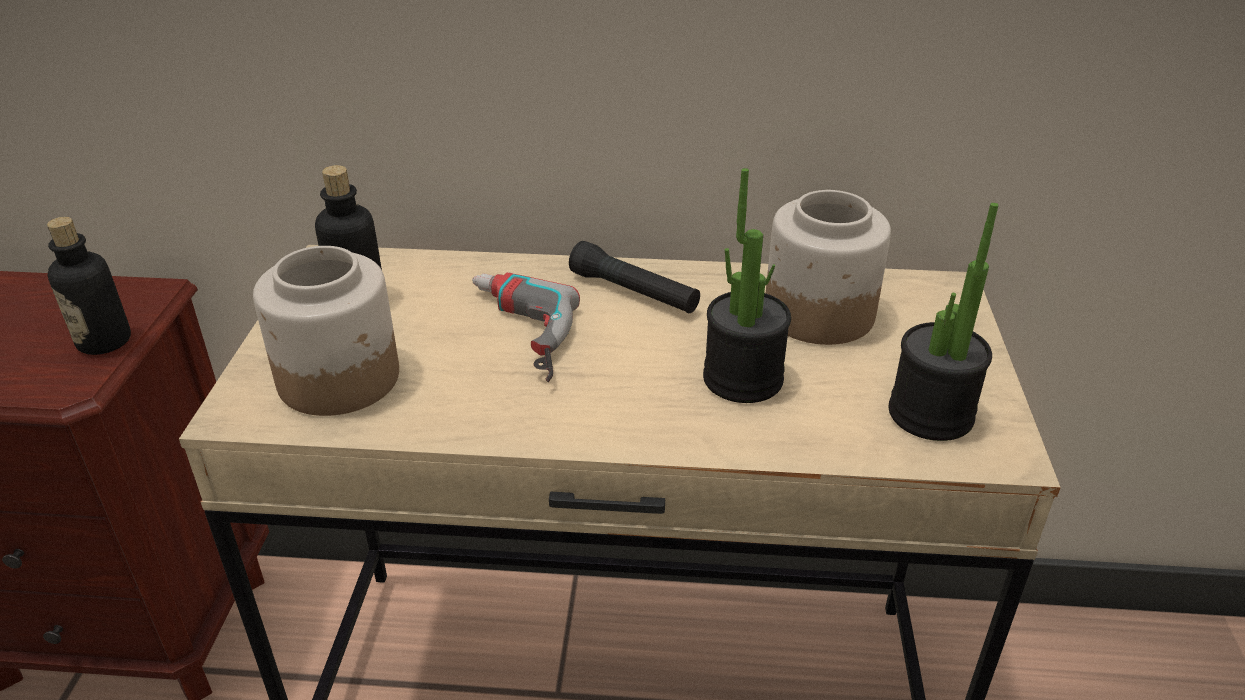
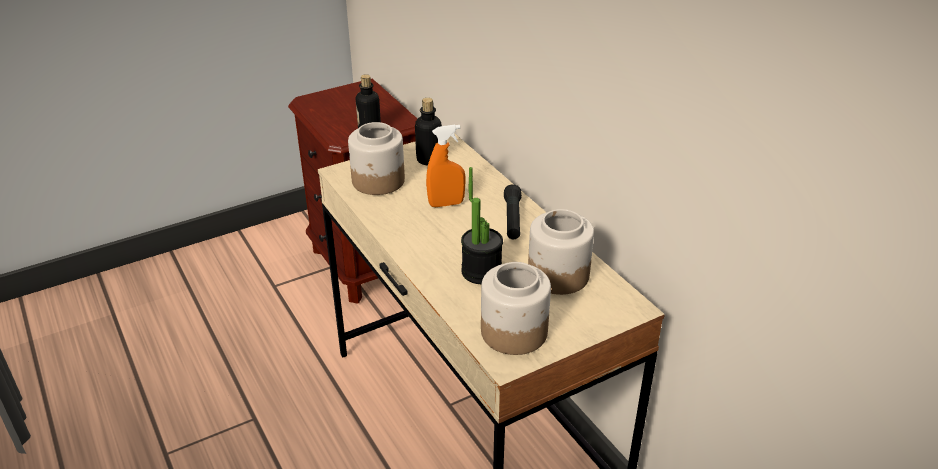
camera: 55 degrees right, 0 degrees up
power drill [472,272,580,382] -> orange spray bottle [426,125,466,207]
potted plant [889,203,999,441] -> jar [481,262,551,355]

